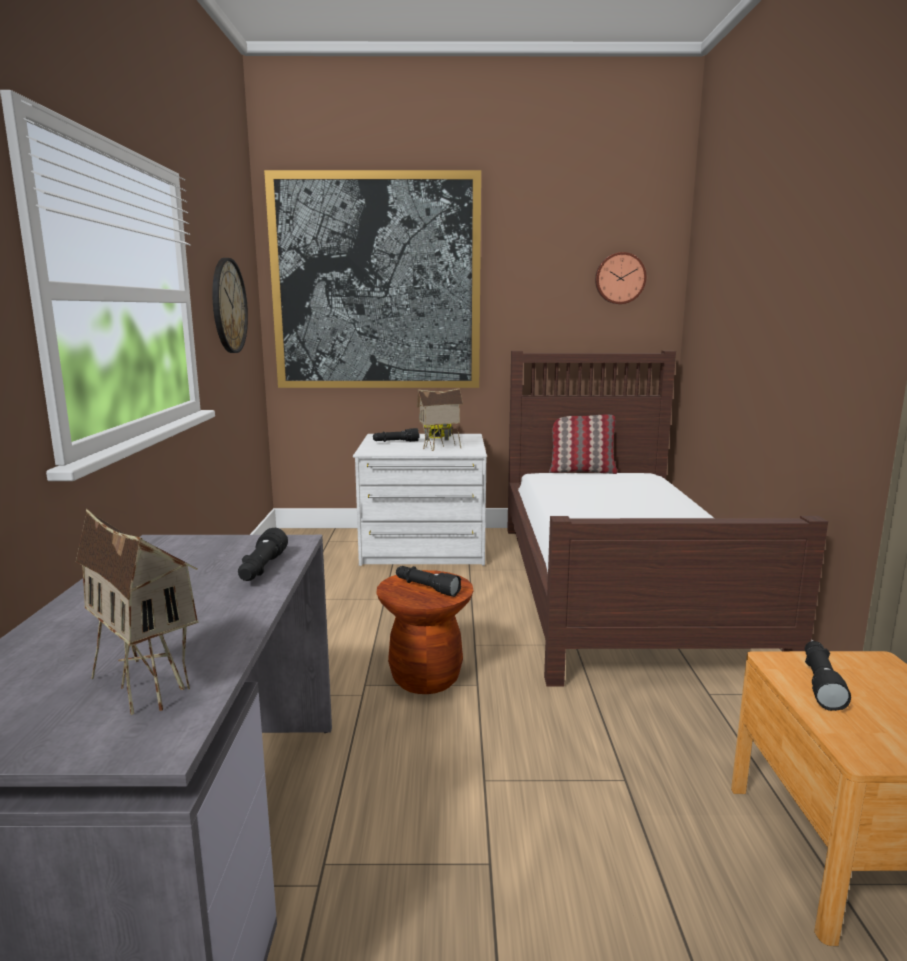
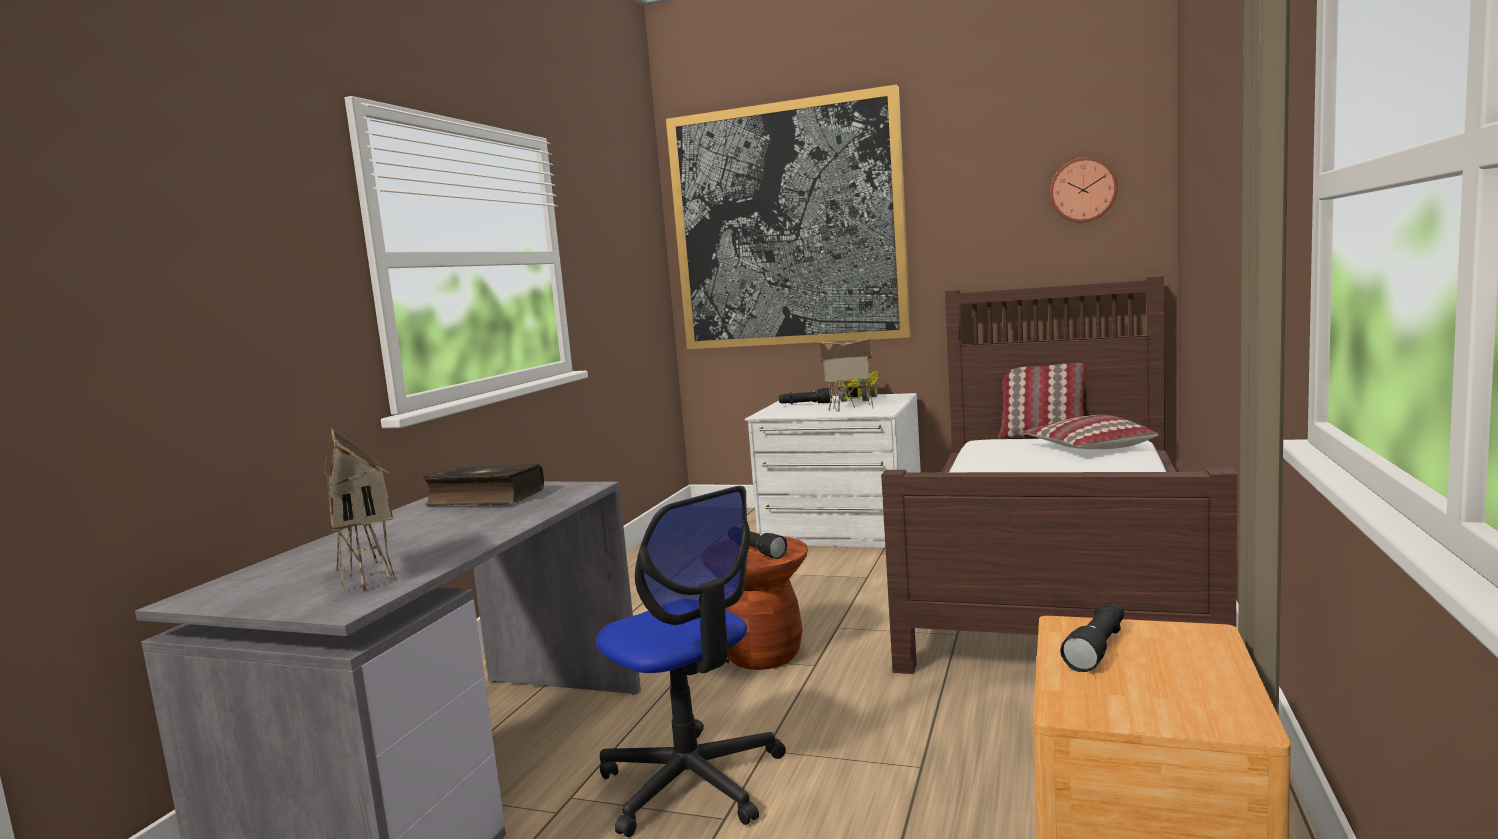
camera: 20 degrees right, 5 degrees down
wall clock [212,258,248,353] -> none
black flashlight [238,528,288,581] -> none
none -> book [423,463,544,506]
none -> office chair [596,486,786,837]
none -> pillow [1022,415,1159,449]

